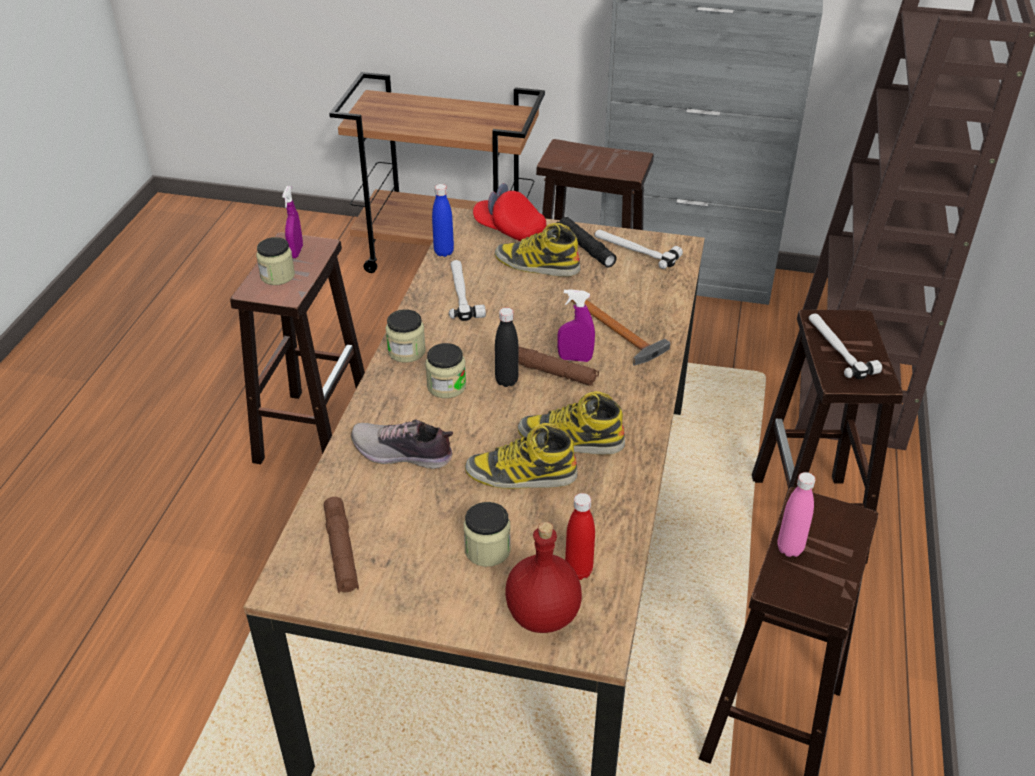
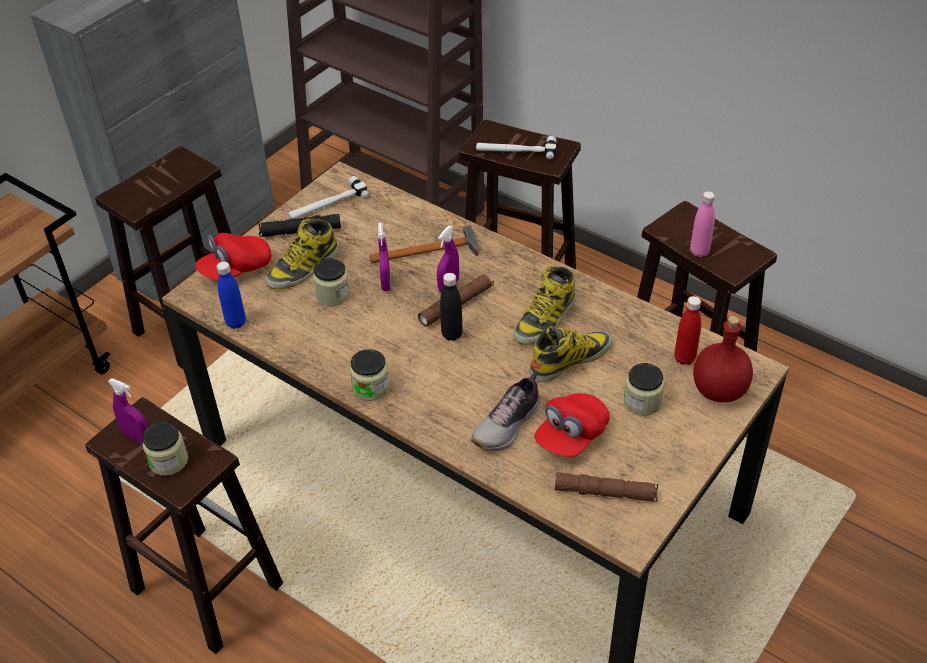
camera: 65 degrees left, 5 degrees up
jar [425,343,466,398] -> jar moved to [313,258,350,306]
hammer [449,260,486,321] -> none
boot [465,423,578,489] -> boot turned 150 degrees counterclockwise [530,326,612,383]
none -> purple spray bottle [378,222,391,291]
none -> red cap [534,393,610,457]

